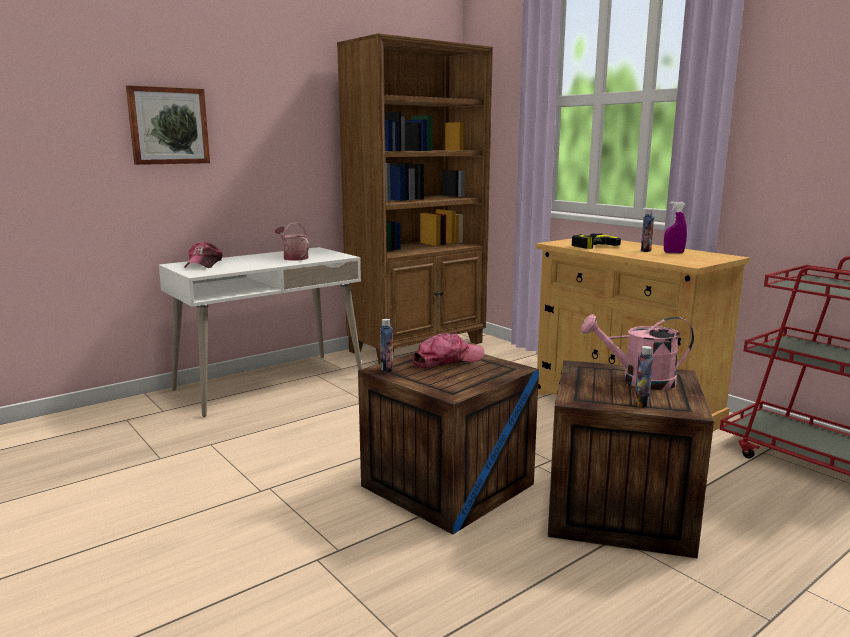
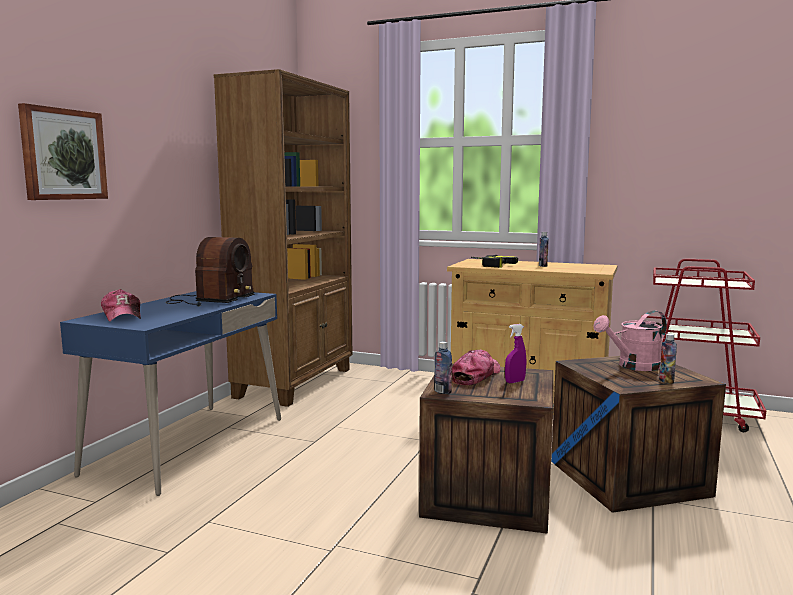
camera: 30 degrees left, 5 degrees down
white desk [159,247,362,417] -> blue desk [60,291,281,496]
watering can [275,222,309,261] -> radio [166,237,254,306]
purple spray bottle [664,201,687,253] -> purple spray bottle moved to [505,324,526,383]

